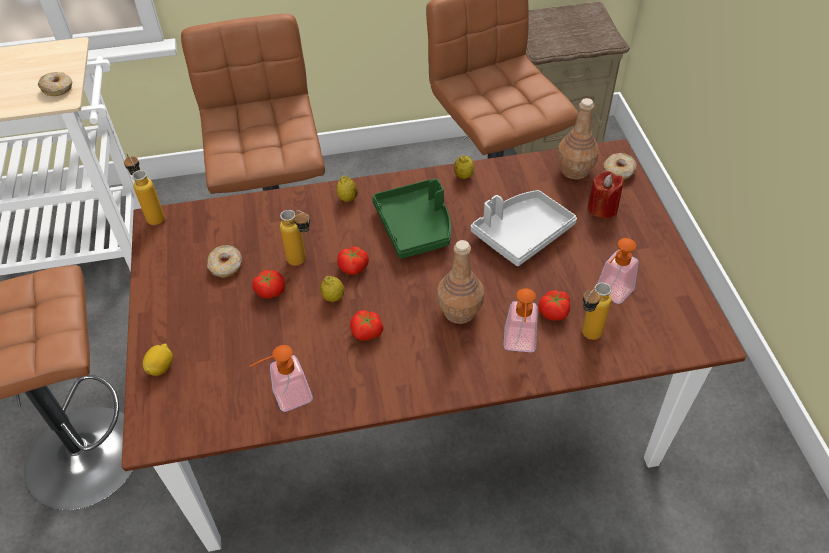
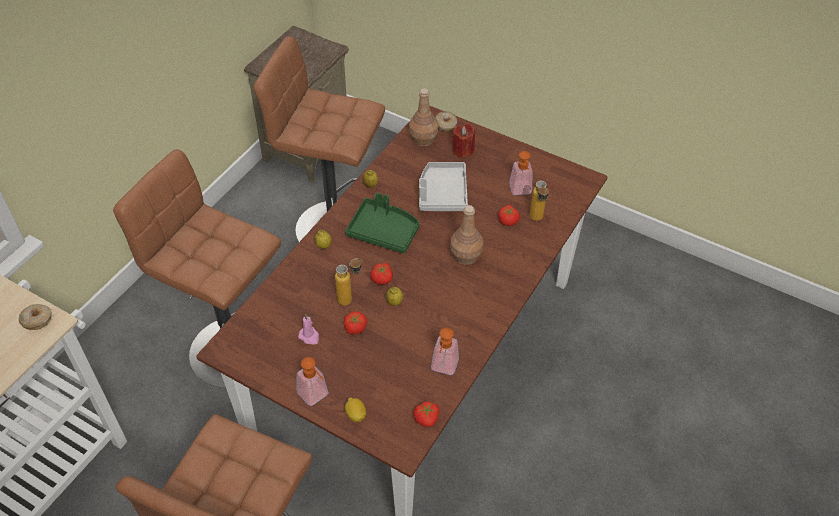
camera: 50 degrees left, 0 degrees up
bottle [124,153,165,225] -> none
donut [207,245,242,278] -> pink candle [298,314,319,345]
tomato [350,310,383,341] -> tomato moved to [413,401,440,427]
soap dispenser [504,288,538,352] -> soap dispenser moved to [297,357,329,406]

